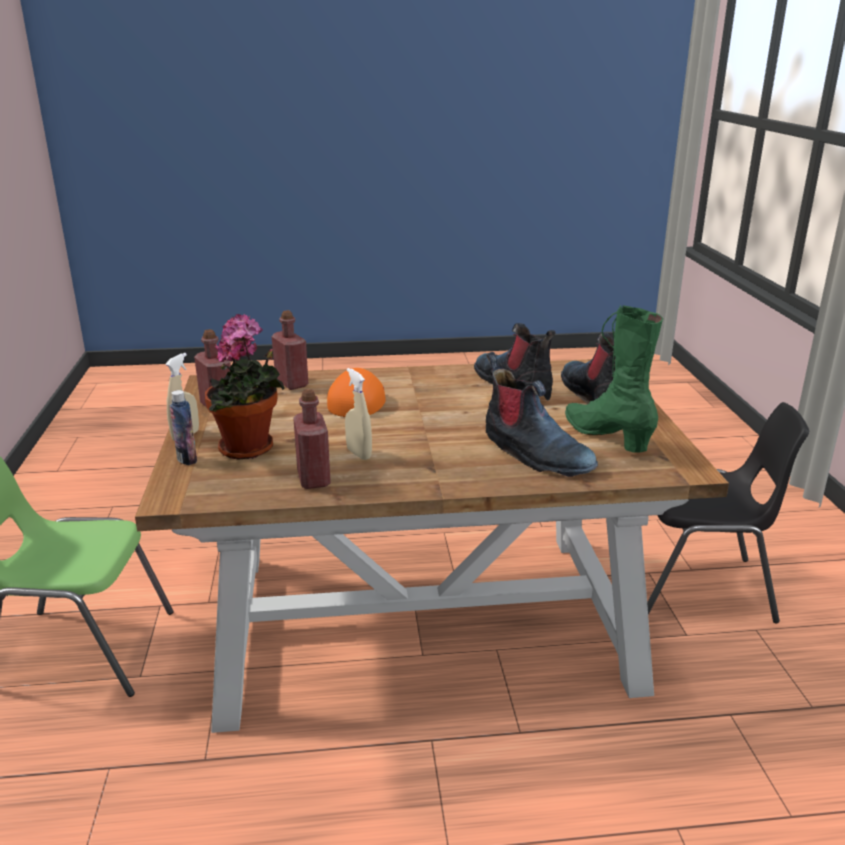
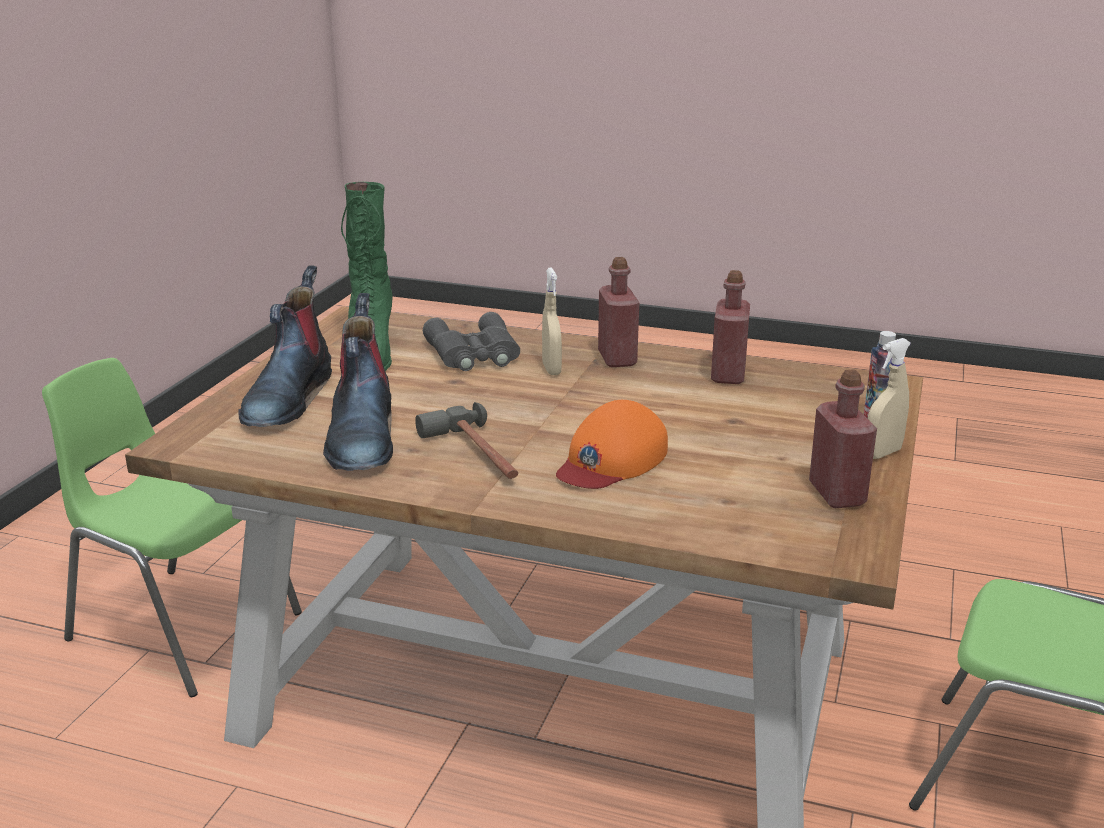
camera: 155 degrees left, 0 degrees up
potted plant [205,314,284,459] -> none
red bottle [272,310,308,390] -> red bottle moved to [598,257,639,367]
beige spray bottle [345,368,372,460] -> beige spray bottle moved to [542,267,562,375]
boot [486,352,598,477] -> grey binoculars [423,312,520,371]
black chair [647,402,809,623] -> green chair [42,358,302,697]
none -> hammer [415,402,518,479]

